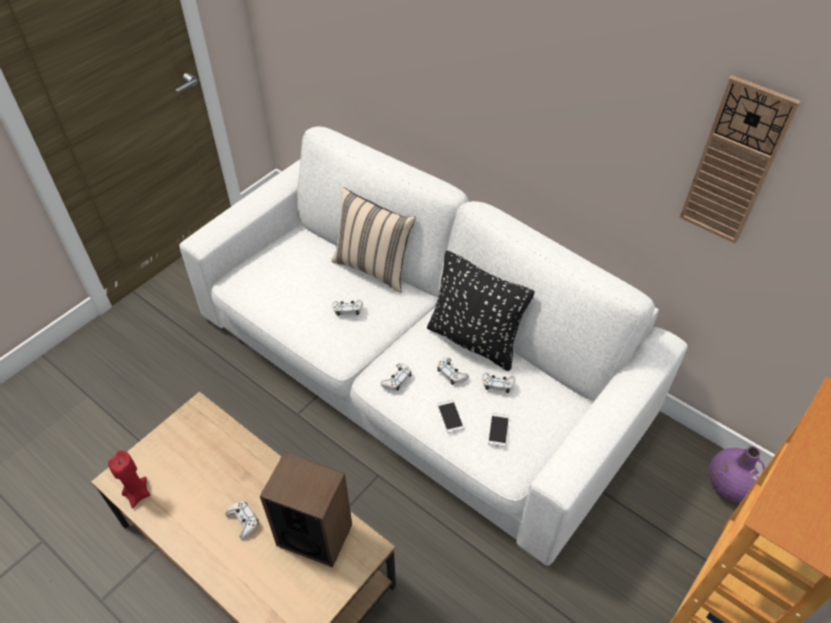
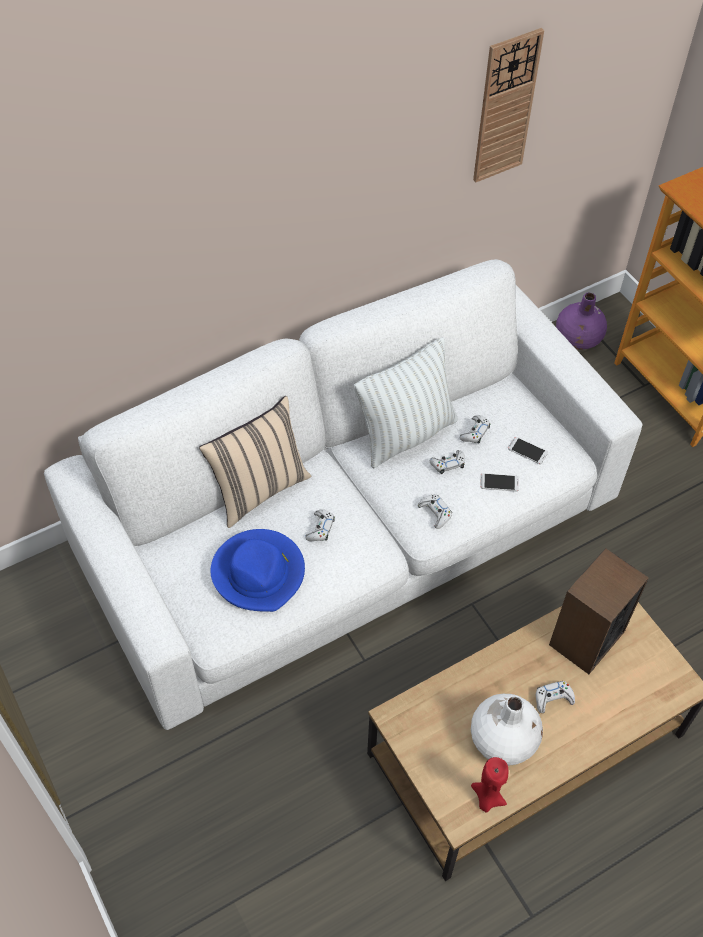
camera: 70 degrees left, 5 degrees up
black pillow [427,250,535,371] -> white pillow [354,337,458,468]
none -> blue hat [210,529,305,612]
none -> white vase [471,694,543,766]

